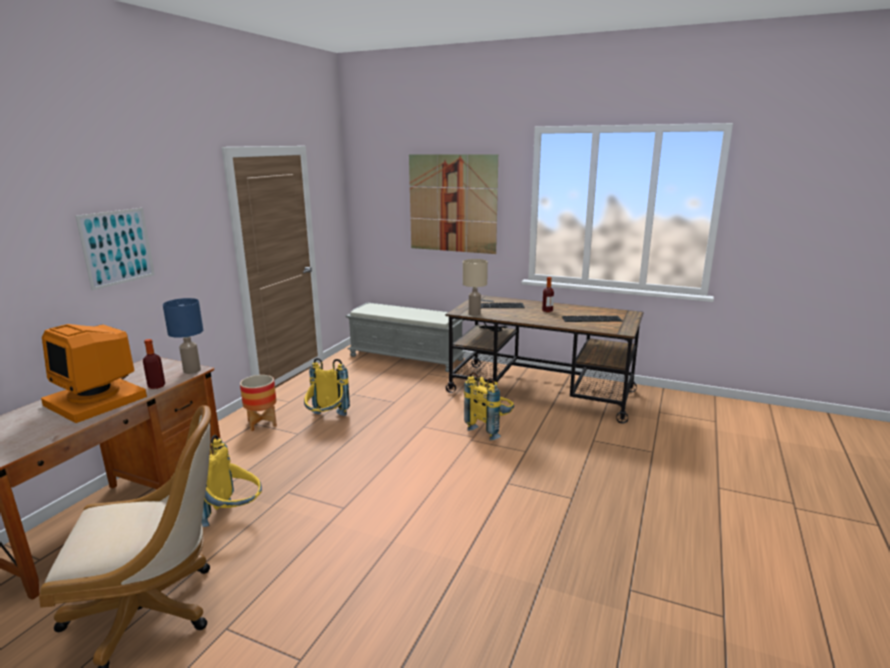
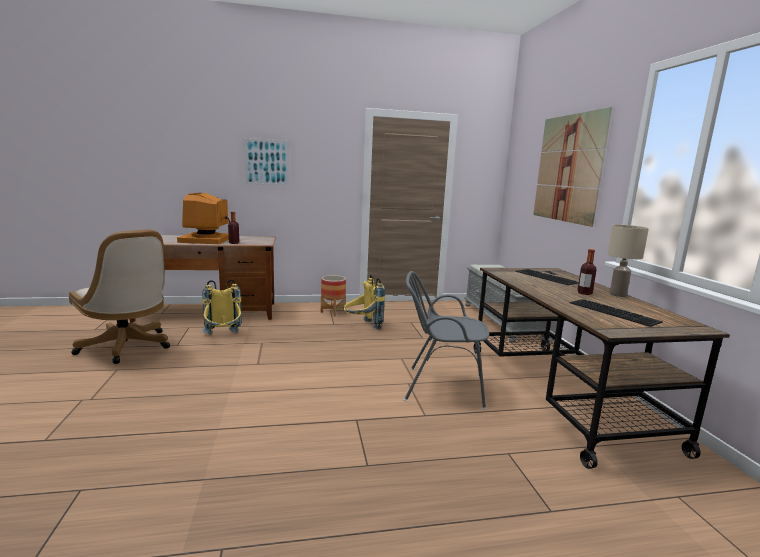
camera: 55 degrees right, 5 degrees down
blue table lamp [163,298,203,374] -> none
beige table lamp [463,259,488,316] -> beige table lamp moved to [608,225,649,297]
yellow backpack [464,372,514,441] -> grey chair [403,271,489,410]

